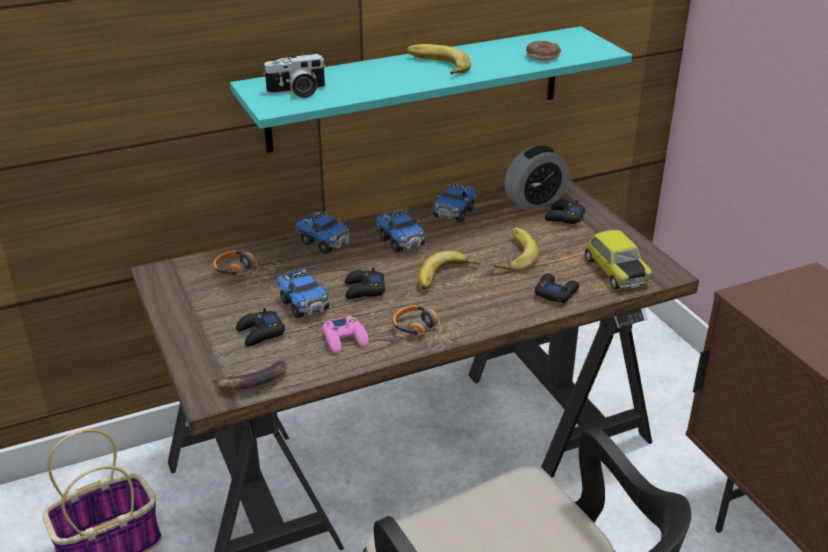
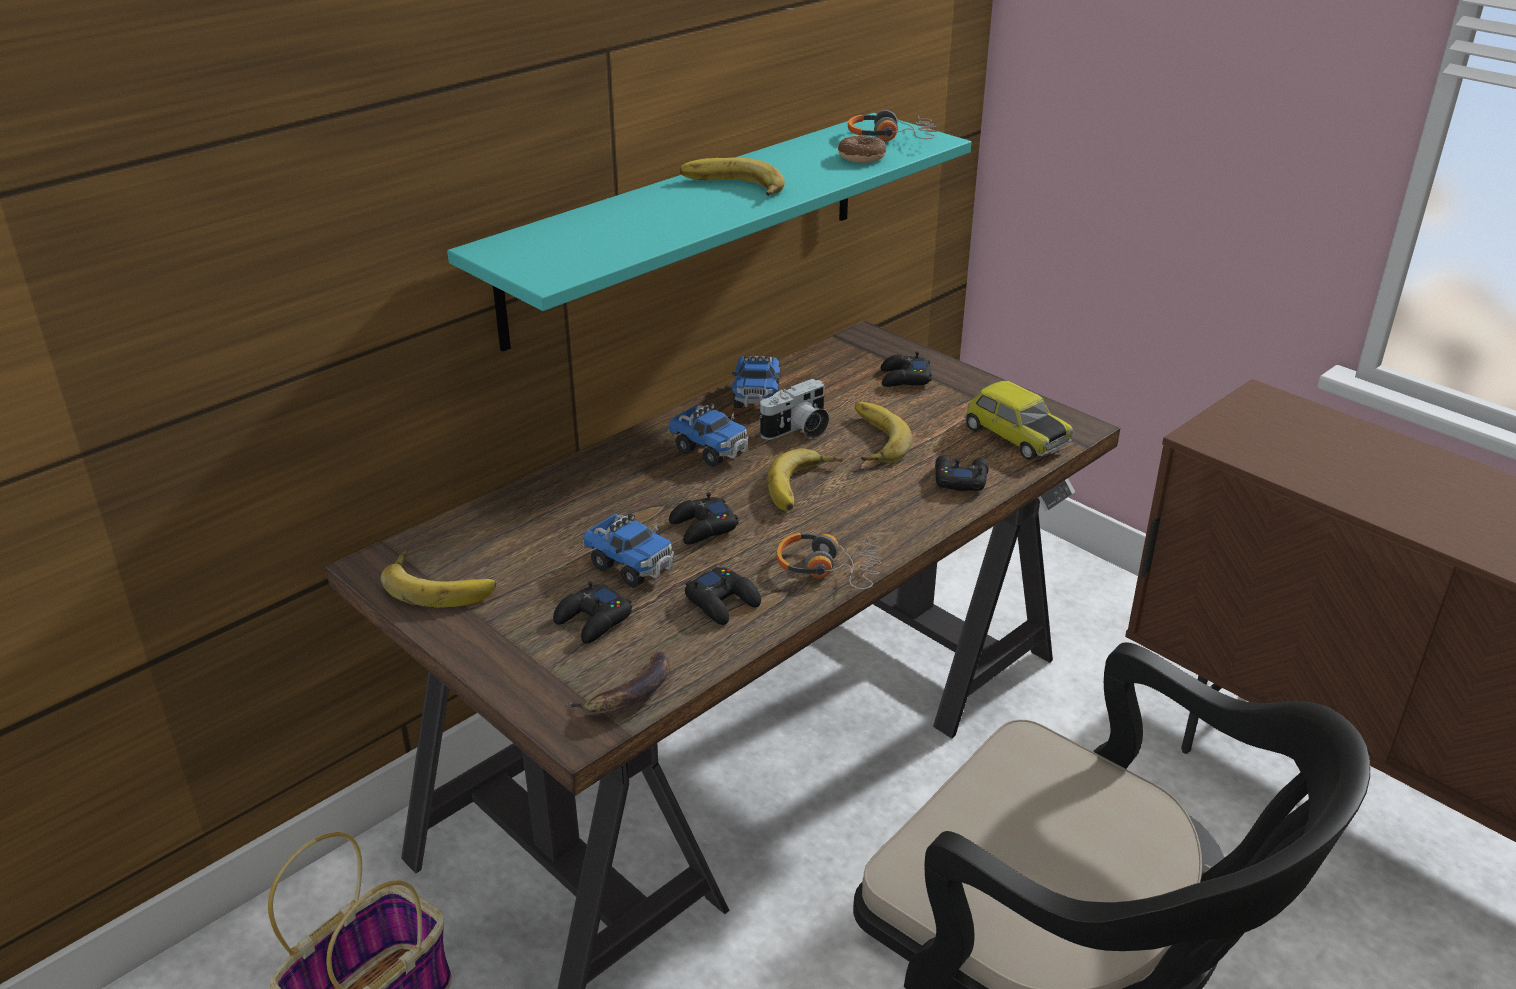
camera: 20 degrees left, 0 degrees up
headphones [213,250,280,286] -> headphones moved to [848,110,937,141]
camera [263,54,326,98] -> camera moved to [760,379,829,440]
toy truck [296,211,350,254] -> none
pink game controller [323,316,369,354] -> black game controller [685,567,761,625]
alarm clock [504,146,569,211] -> none
none -> banana [381,550,496,608]

